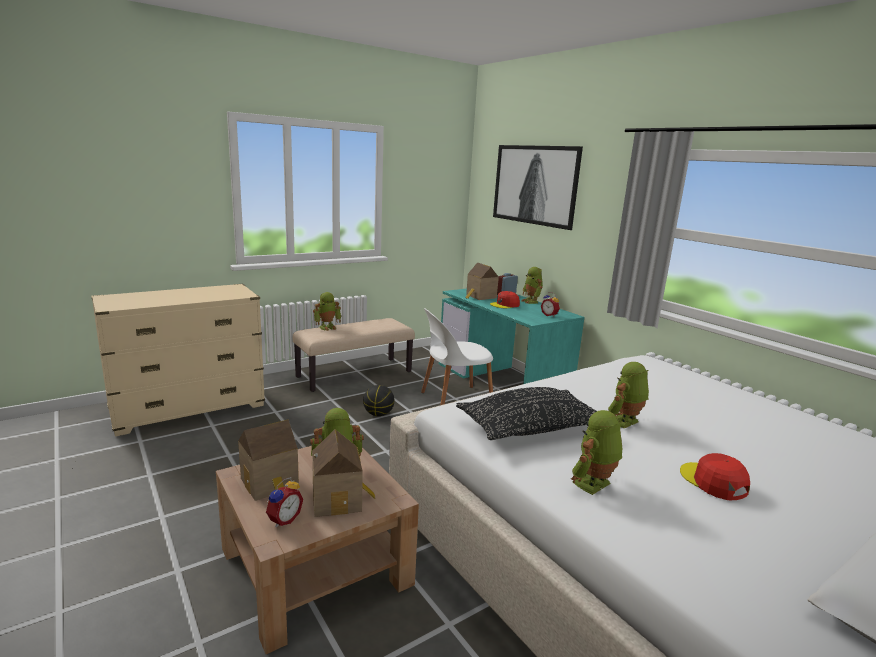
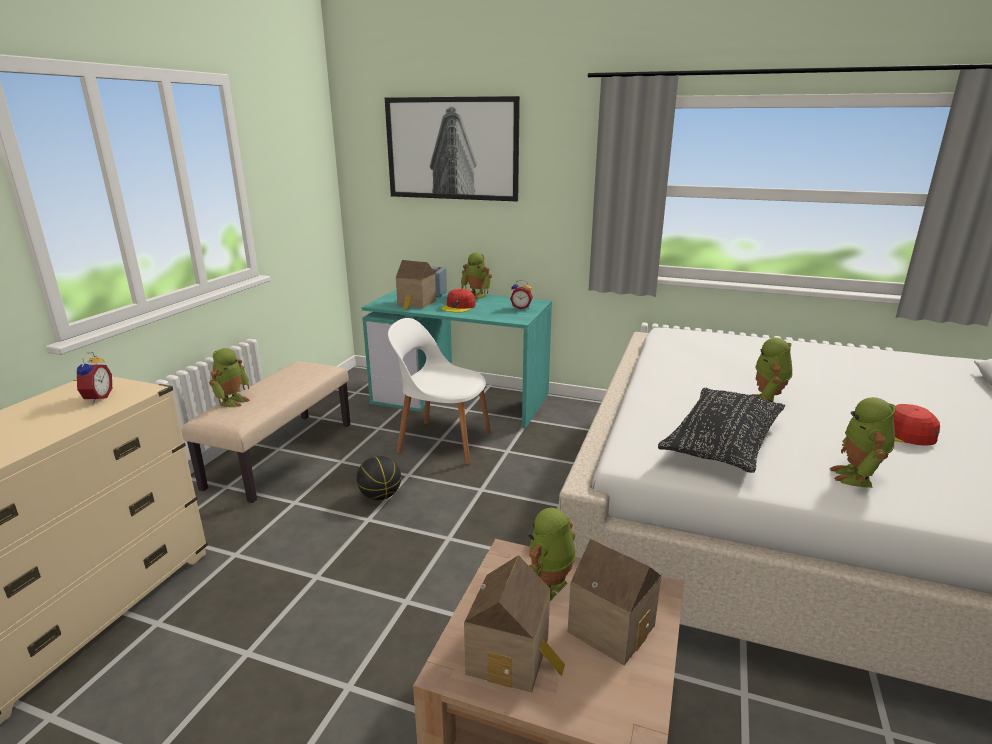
camera: 35 degrees left, 5 degrees up
alarm clock [266,477,303,527] -> alarm clock moved to [73,352,112,404]
white chair [421,308,493,405] -> white chair turned 75 degrees clockwise [388,318,491,465]

